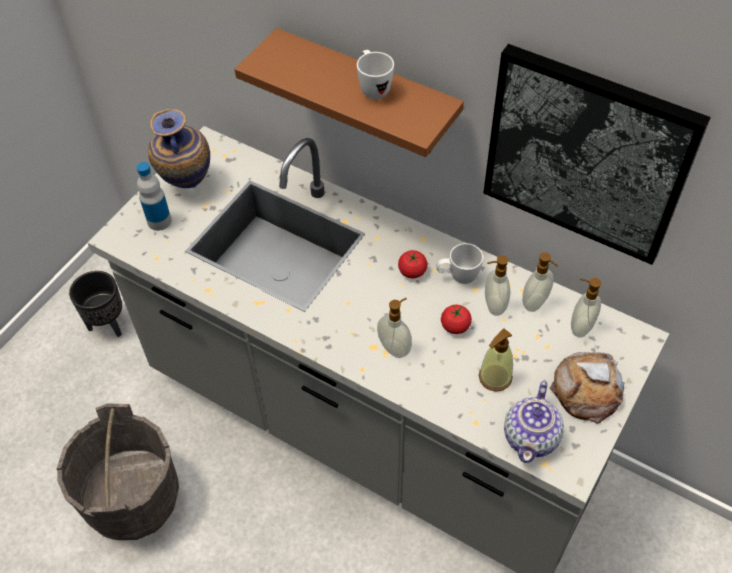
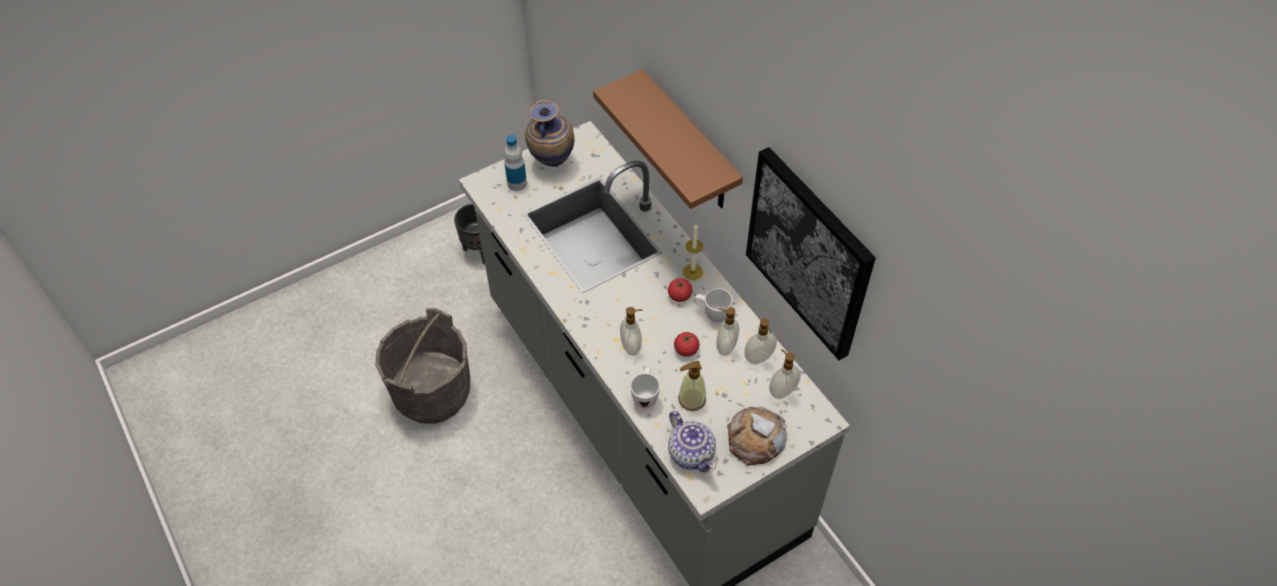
camera: 25 degrees right, 0 degrees up
white mug [357,50,394,99] -> white mug moved to [630,367,660,408]
teapot [504,381,564,463] -> teapot turned 75 degrees counterclockwise [668,411,716,472]
none -> candle [683,224,703,280]

